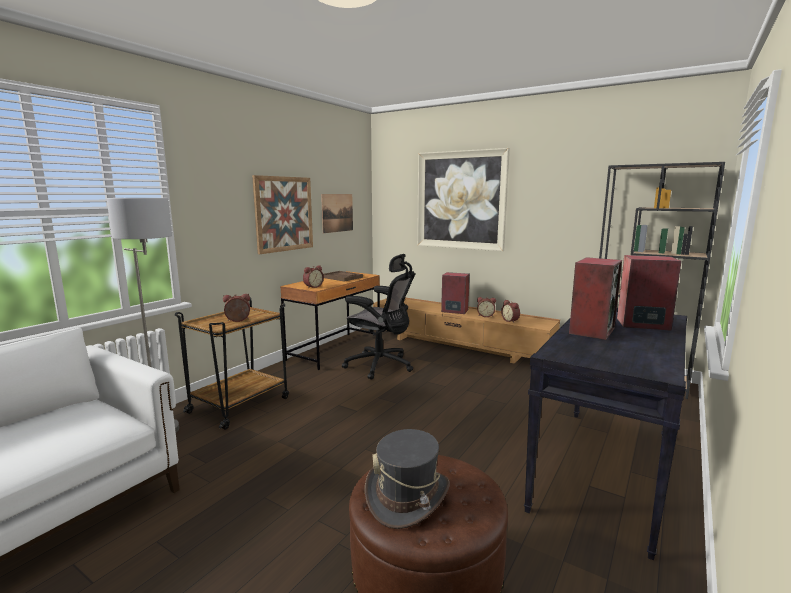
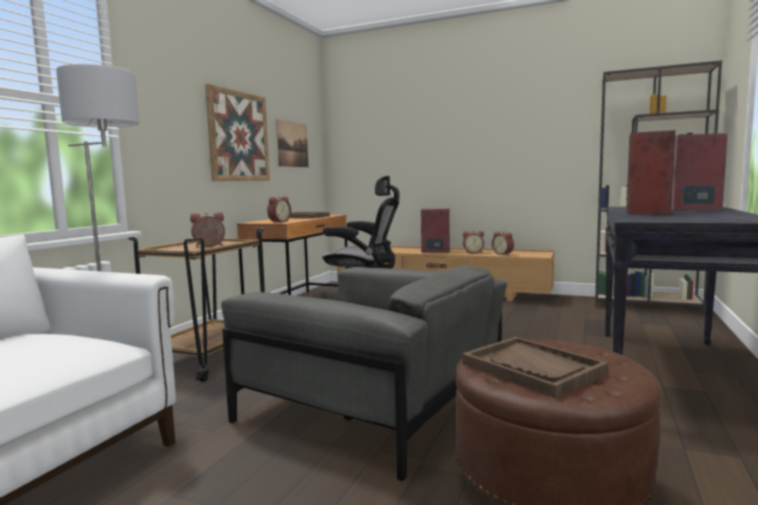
camera: 10 degrees left, 5 degrees down
grey hat [365,429,450,529] -> brown tray [462,337,609,398]
picture [417,148,510,251] -> none
none -> grey armchair [221,265,507,481]

